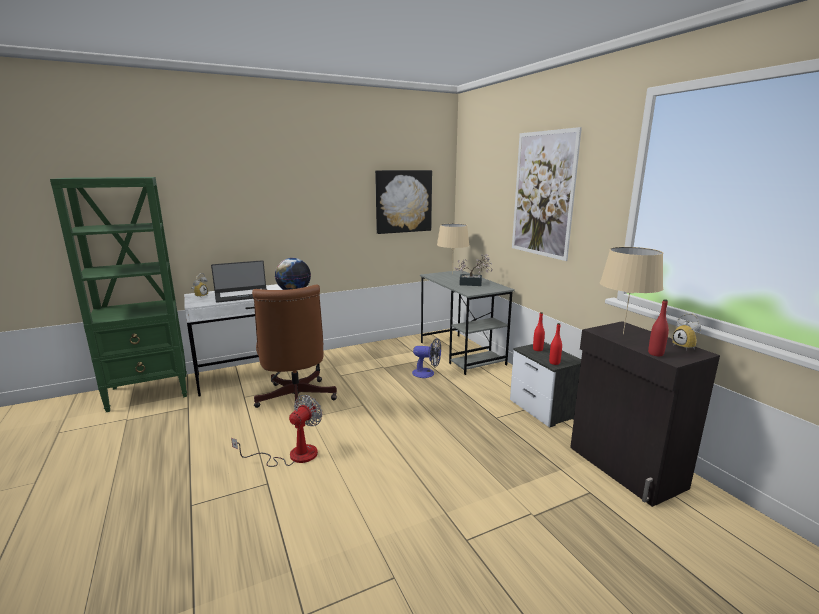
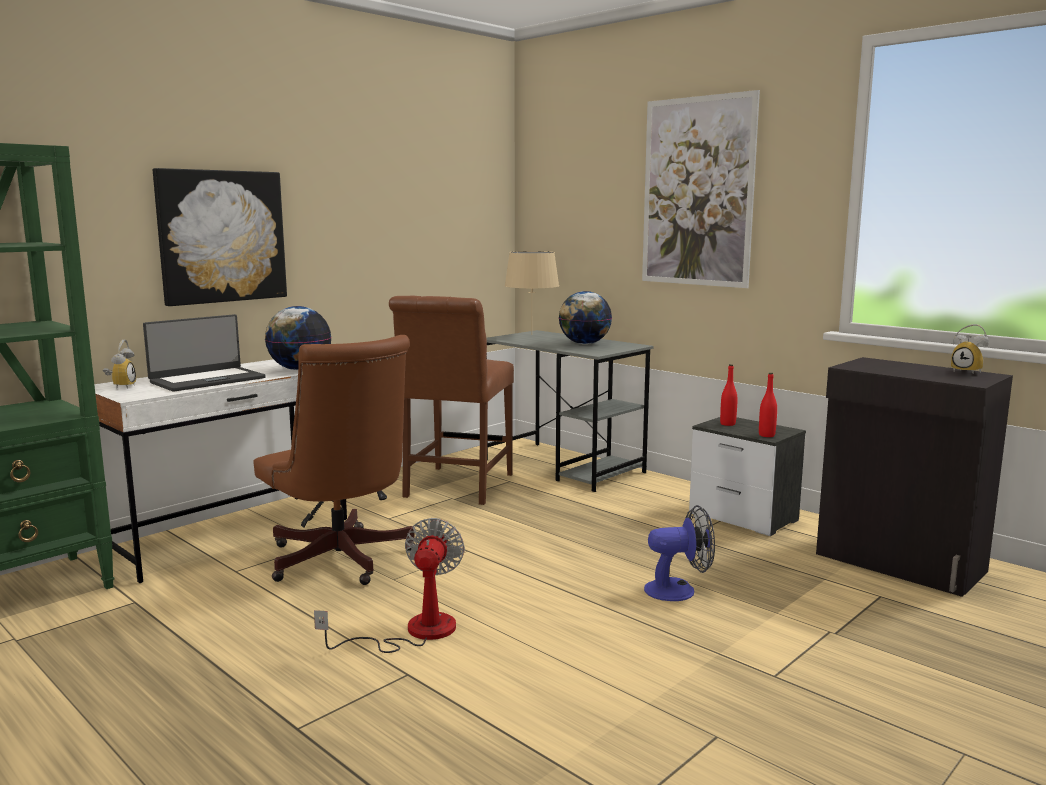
camera: 20 degrees left, 5 degrees down
picture [375,170,432,234] -> picture moved to [153,168,287,306]
fan [412,338,441,378] -> fan moved to [644,505,715,601]
potted plant [454,254,493,286] -> globe [559,291,612,344]
beige table lamp [600,247,663,334] -> none
red bottle [648,299,669,356] -> none
none -> brown chair [389,296,514,505]

